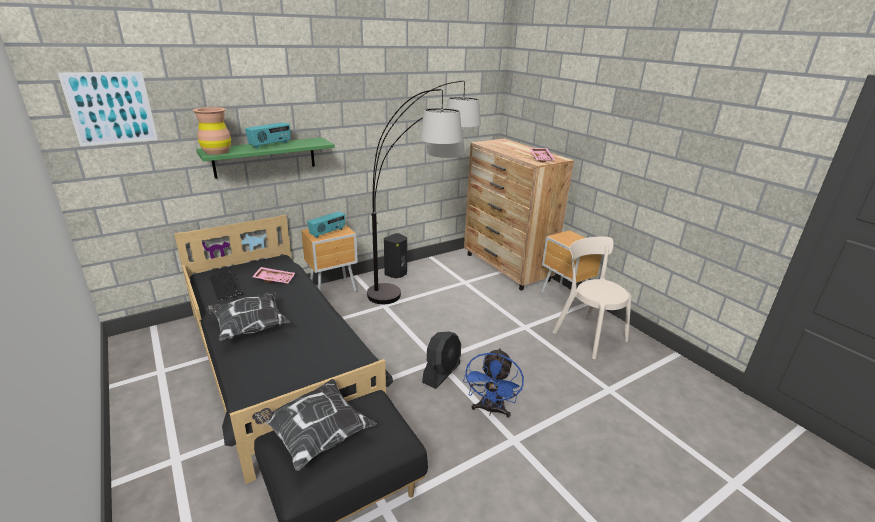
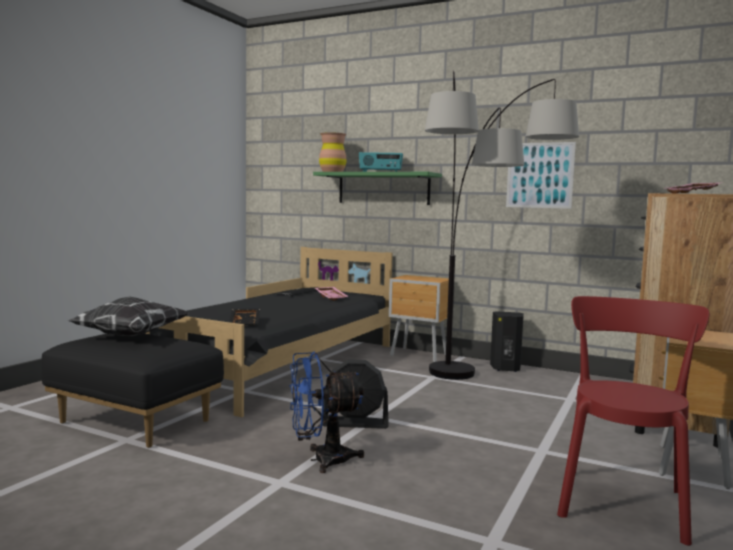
camera: 60 degrees right, 20 degrees down
picture [58,71,158,146] -> picture moved to [506,142,576,209]
pillow [206,292,290,341] -> none
radio [307,211,345,238] -> none
beige chair [552,237,631,359] -> red chair [557,296,709,546]
none -> black tray [229,309,260,326]

